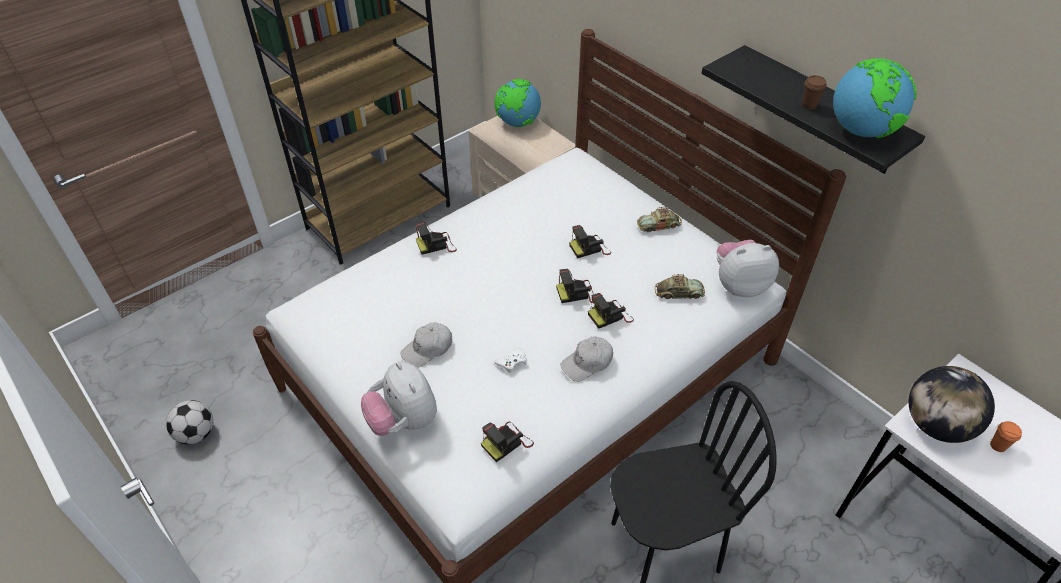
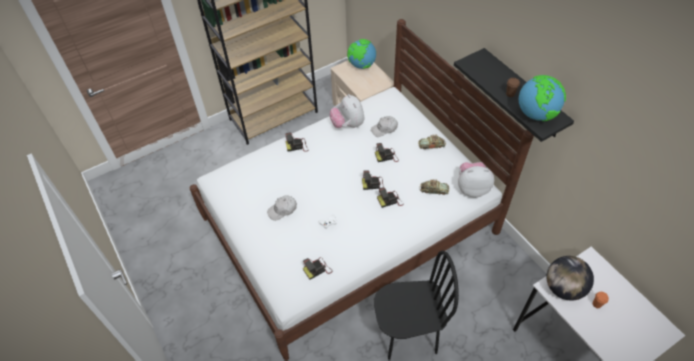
camera: 10 degrees right, 5 degrees up
football [166,400,213,444] -> none
plush toy [361,362,437,436] -> plush toy moved to [330,94,365,128]
white cap [560,337,613,382] -> white cap moved to [371,116,398,137]

